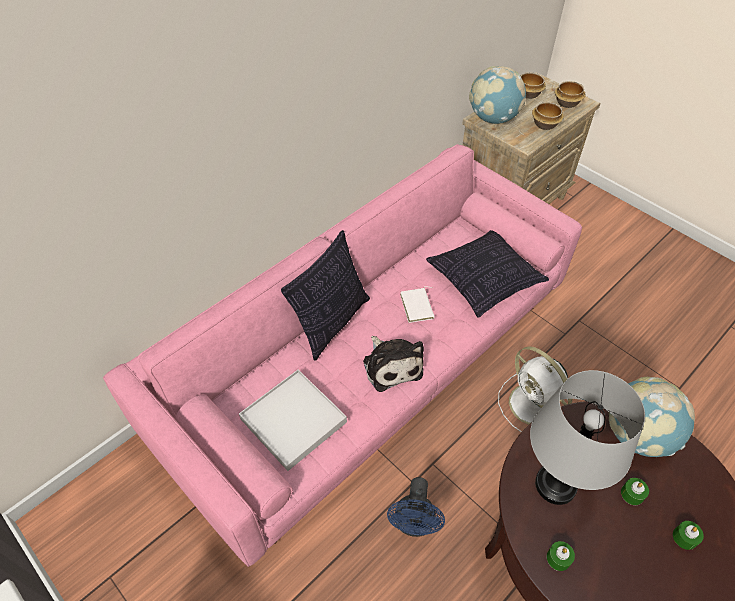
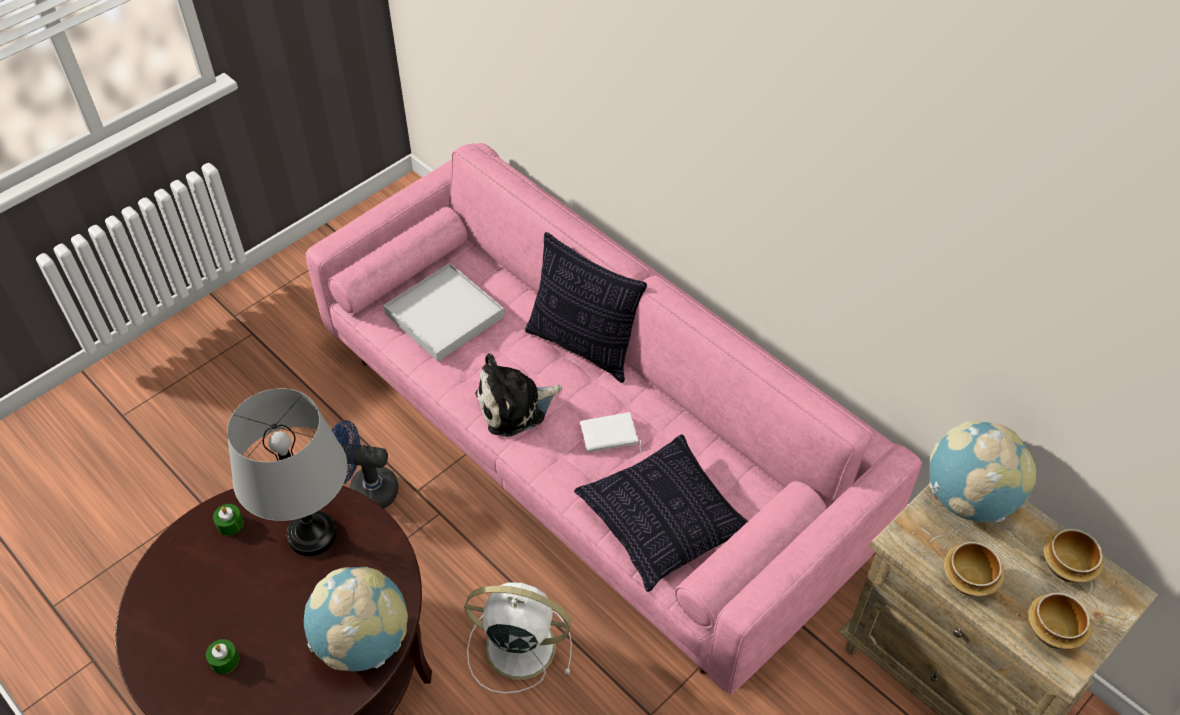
camera: 90 degrees right, 0 degrees up
white fan [498,346,572,432] -> white fan turned 45 degrees clockwise [465,582,572,694]
green candle [621,478,649,505] -> none

